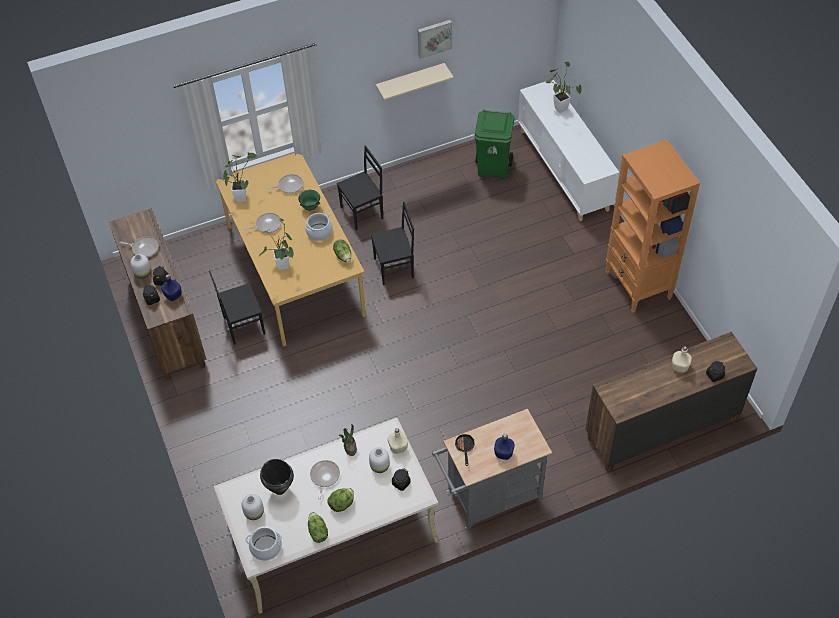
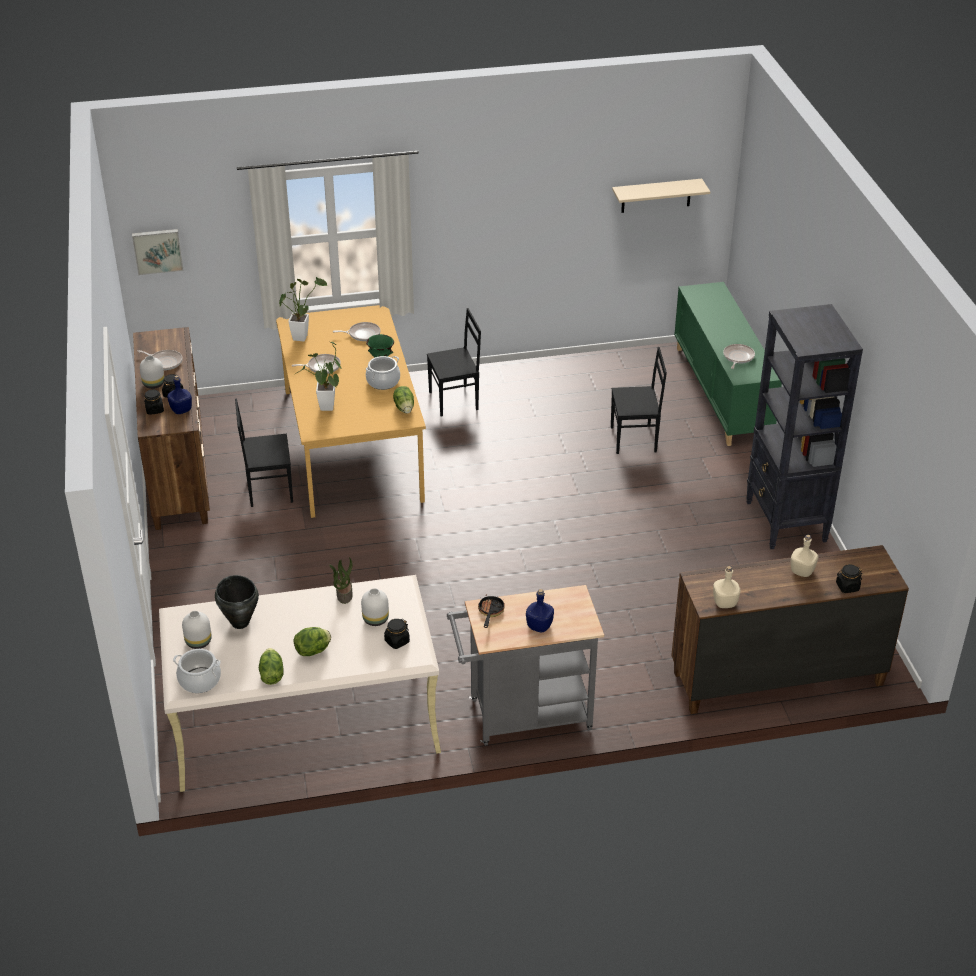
camera: 10 degrees right, 15 degrees down
frying pan [310,460,340,500] -> frying pan moved to [723,344,755,369]
black chair [371,202,414,285] -> black chair moved to [611,347,667,454]
beige shelf [376,63,454,100] -> beige shelf moved to [612,179,710,213]
beige bottle [388,428,408,454] -> beige bottle moved to [713,566,740,608]
picture [418,20,452,59] -> picture moved to [132,229,183,275]
green trash can [474,110,515,179] -> none
white cabinet [518,79,619,221] -> green cabinet [674,282,782,446]
potted plant [546,61,582,113] -> none
orange bookcase [605,140,700,313] -> black bookcase [746,304,863,549]

